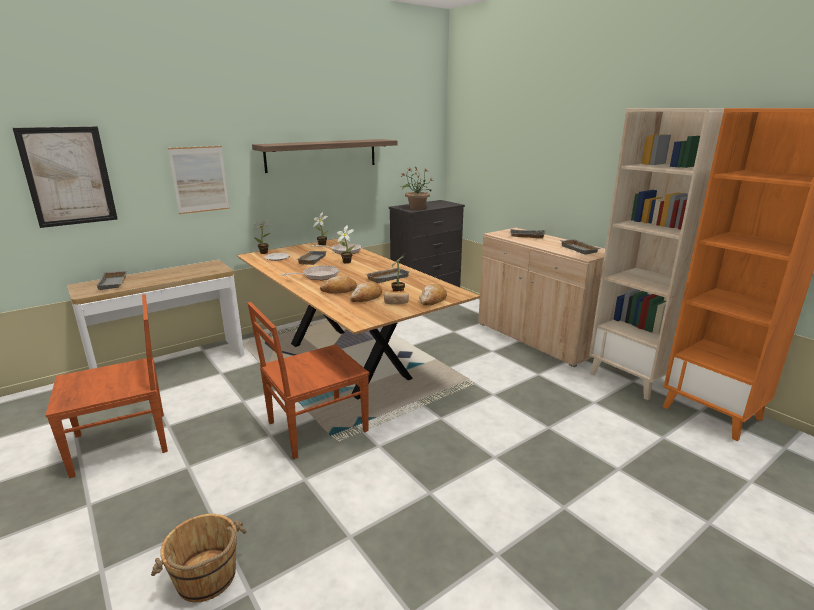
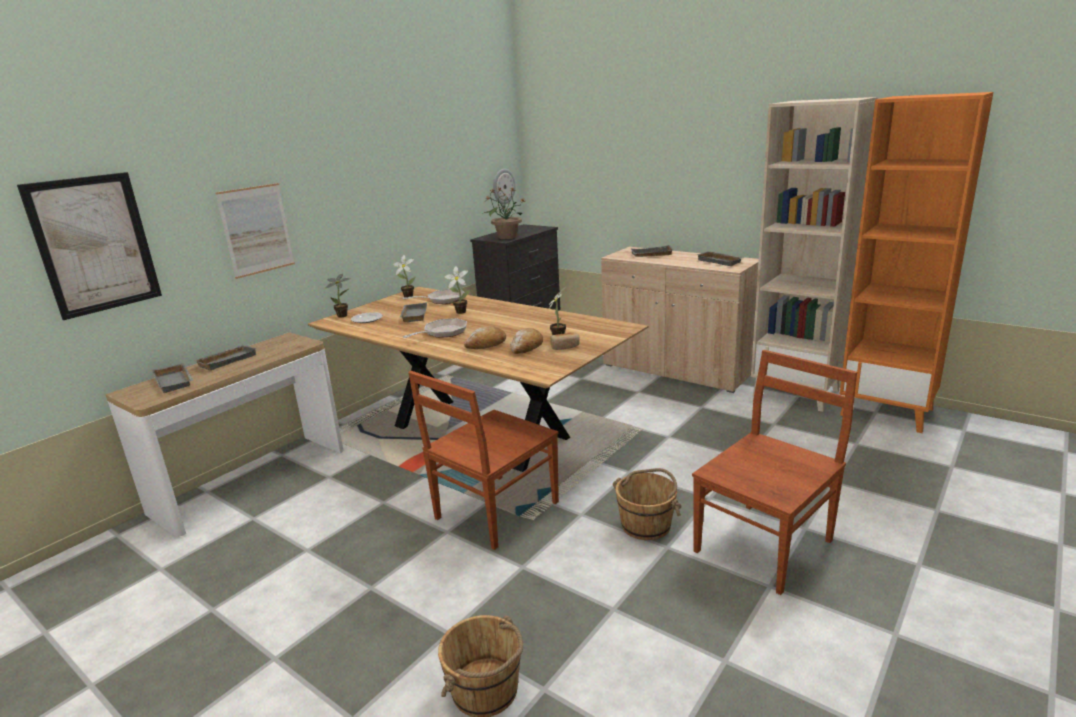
camera: 15 degrees left, 0 degrees up
brown chair [45,295,168,478] -> brown chair moved to [692,350,857,595]
shelf [252,139,397,173] -> none
grey tray [366,268,409,283] -> grey tray moved to [194,345,257,370]
bread [419,284,447,305] -> none
none -> wall clock [493,169,516,204]
none -> brown bucket [613,468,682,540]

